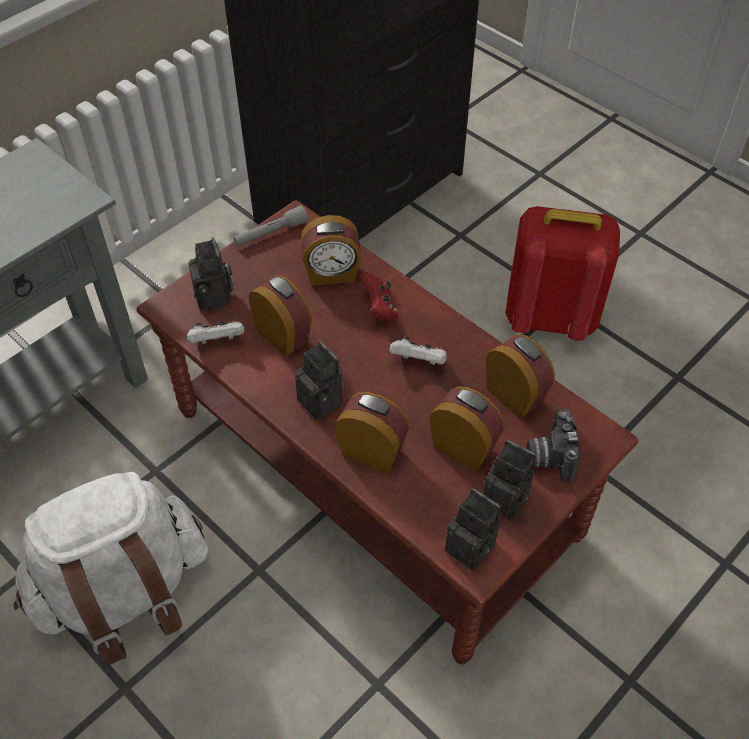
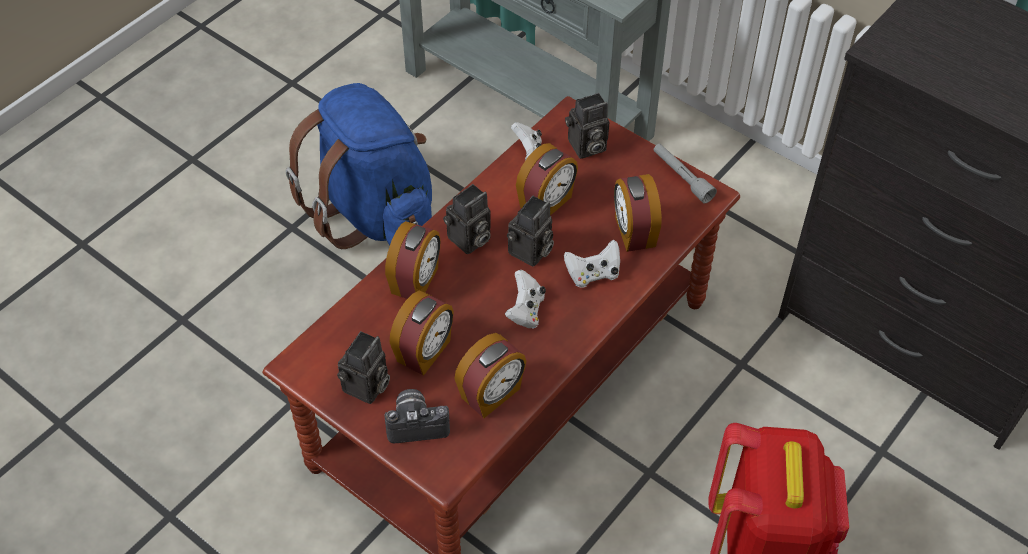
camera: 85 degrees right, 0 degrees up
white backpack [13,472,208,665] -> blue backpack [286,83,432,249]
red game controller [359,272,398,321] -> white game controller [564,240,620,288]
camera [445,488,500,571] -> camera moved to [507,196,554,267]

